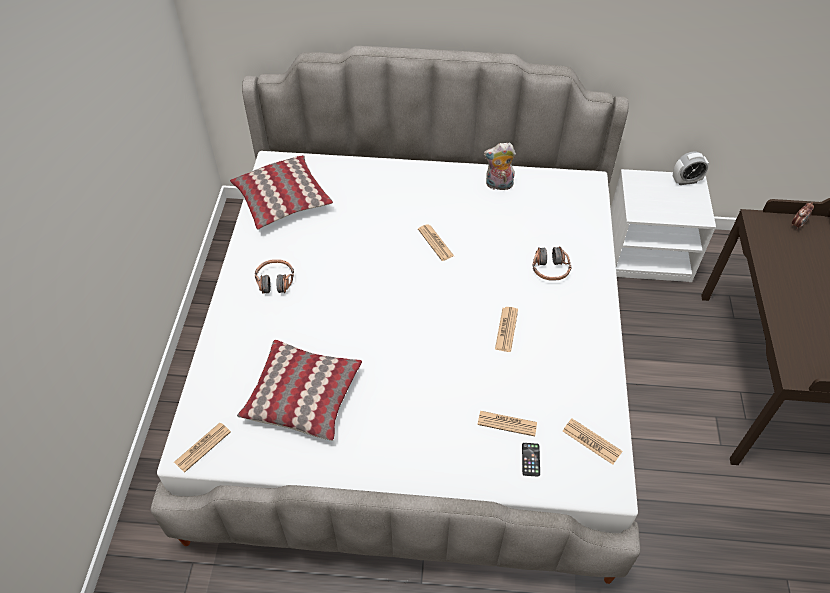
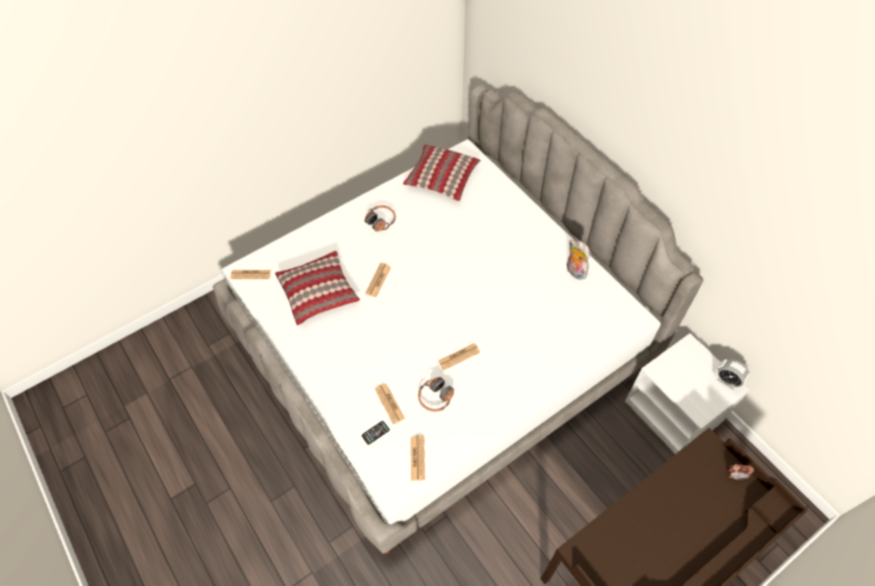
camera: 50 degrees right, 5 degrees up
newspaper [418,224,454,261] -> newspaper moved to [365,263,391,297]
headphones [532,246,571,281] -> headphones moved to [418,377,454,412]

